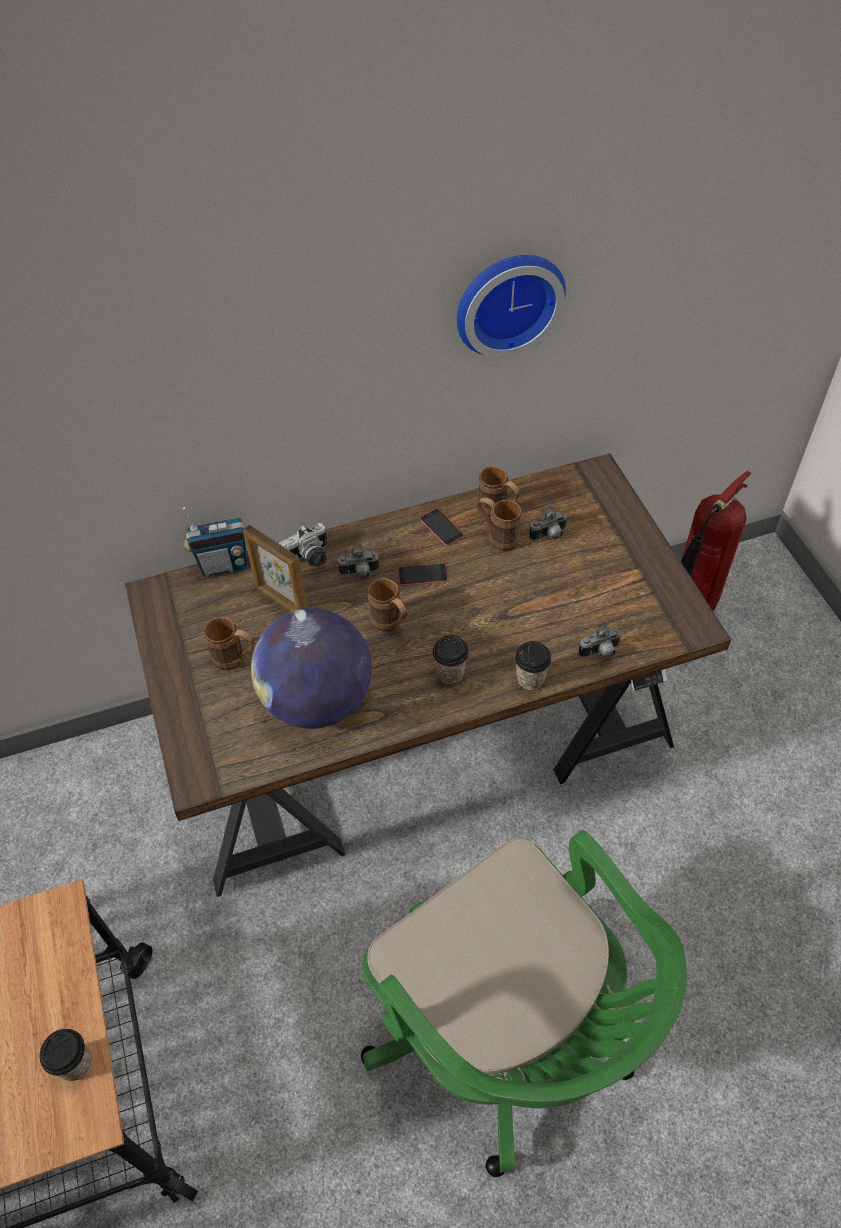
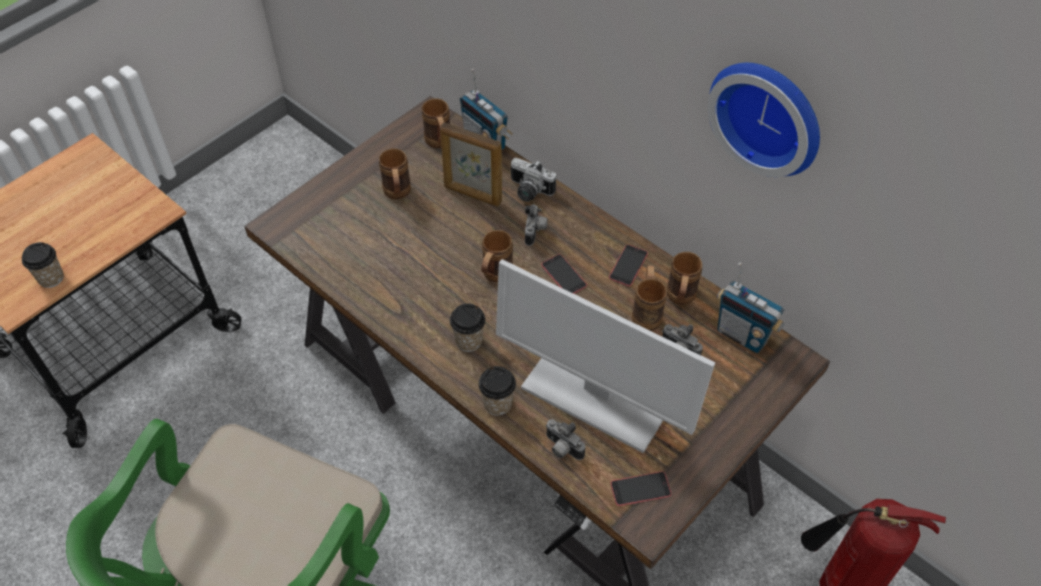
camera: 60 degrees right, 0 degrees up
picture frame [243,525,308,612] -> picture frame turned 75 degrees counterclockwise [440,122,502,207]
globe [251,608,372,729] -> none
camera [338,543,380,579] -> camera turned 135 degrees counterclockwise [525,204,548,246]
none -> brown mug [422,98,450,148]
none -> monitor [496,259,715,453]
none -> phone [611,472,671,506]
none -> radio [717,263,784,353]

